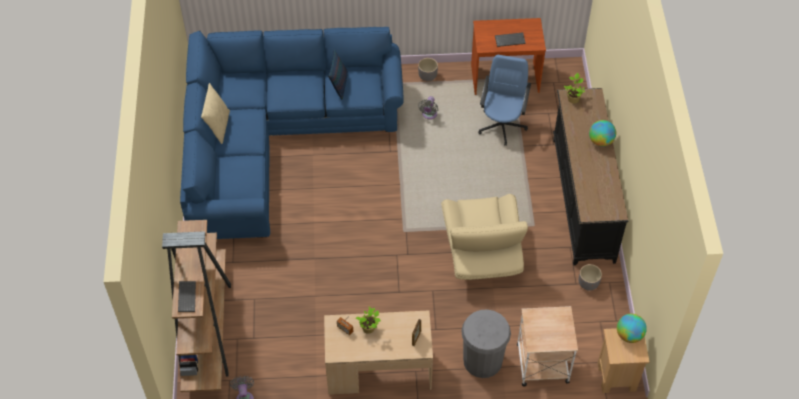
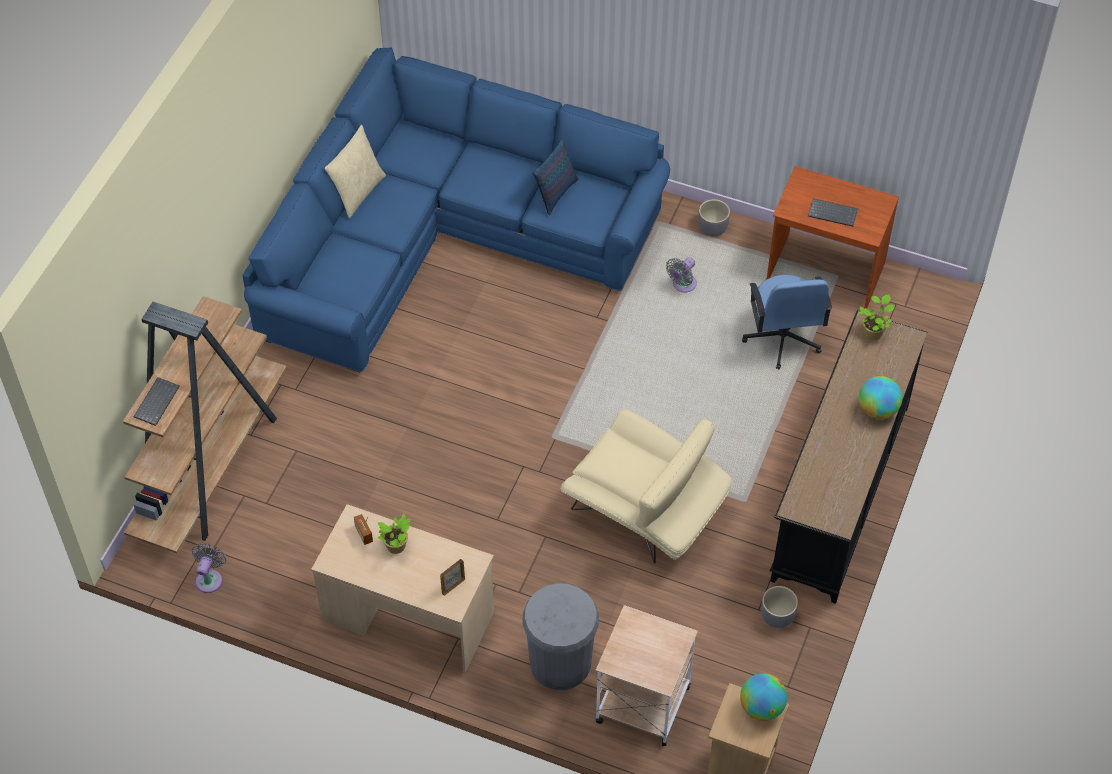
camera: 25 degrees right, 0 degrees up
beige armchair [441,194,528,280] -> beige armchair turned 75 degrees counterclockwise [560,409,732,564]
blue office chair [478,55,531,146] -> blue office chair turned 135 degrees clockwise [742,275,832,370]

